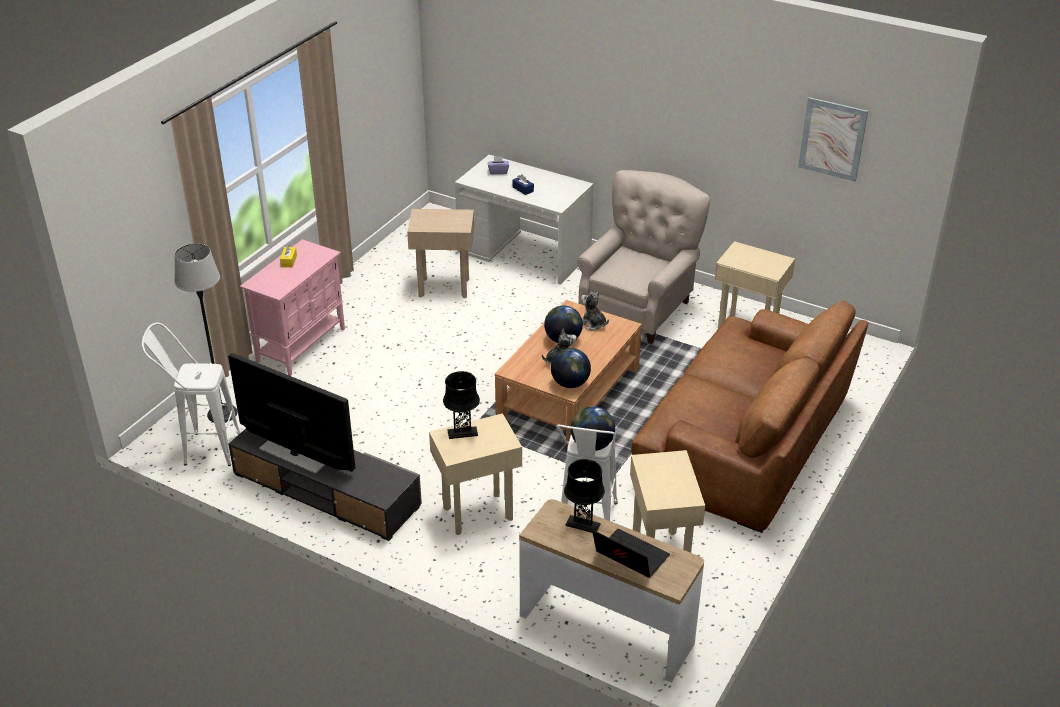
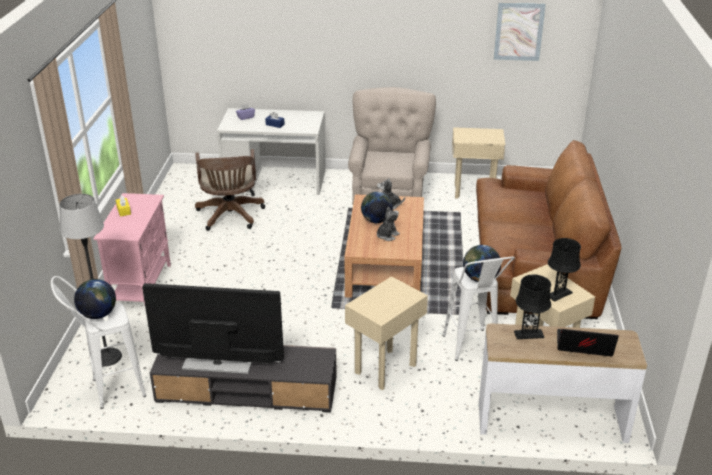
camera: 25 degrees left, 5 degrees down
beige side table [407,209,474,298] -> brown office chair [195,149,265,231]
black table lamp [443,371,480,439] -> black table lamp moved to [548,238,581,302]
globe [551,348,591,388] -> globe moved to [74,279,116,319]

